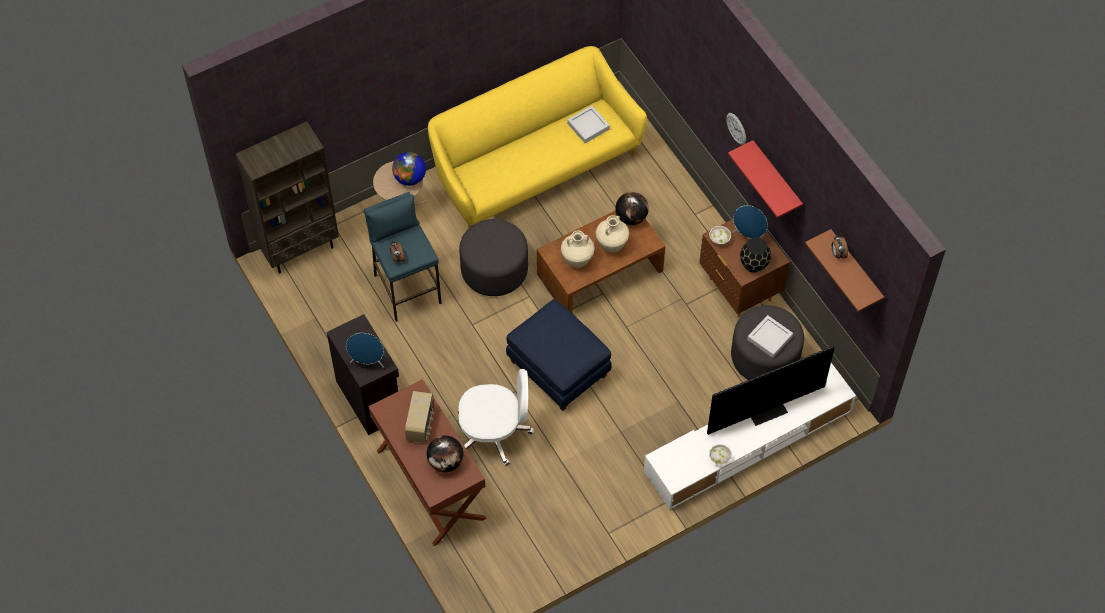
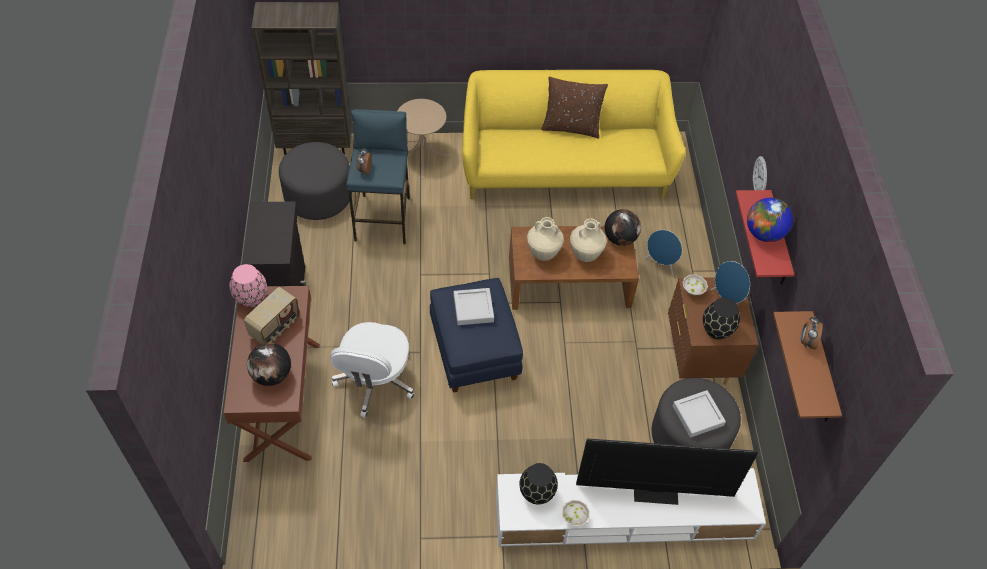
camera: 25 degrees right, 5 degrees down
blue speaker [346,333,384,368] -> blue speaker moved to [644,230,682,275]
globe [392,152,426,186] -> globe moved to [747,198,793,242]
white office chair [458,369,534,466] -> white office chair turned 75 degrees clockwise [330,322,414,418]
grey ottoman [459,219,528,296] -> grey ottoman moved to [279,142,352,220]
grey tray [567,105,610,143] -> grey tray moved to [454,288,494,325]
none -> pink vase [229,264,267,307]
none -> black vase [519,463,558,505]
none -> brown pillow [541,77,608,138]

